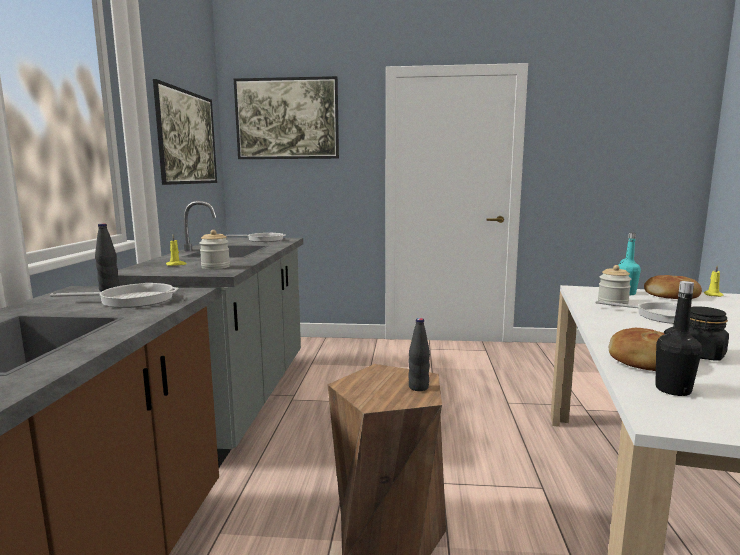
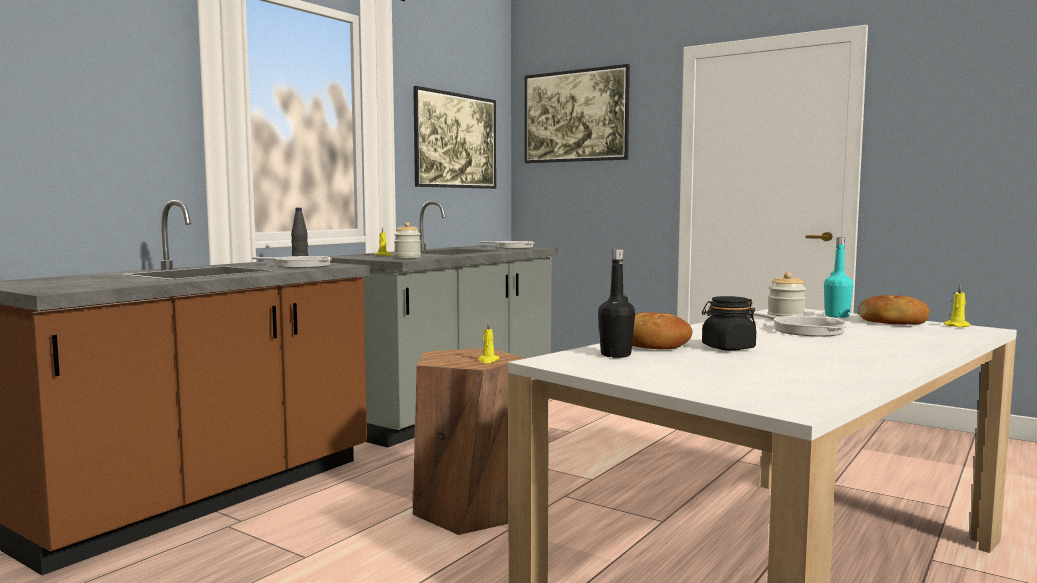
camera: 30 degrees right, 5 degrees down
black bottle [408,318,430,391] -> yellow candle [478,321,500,363]

